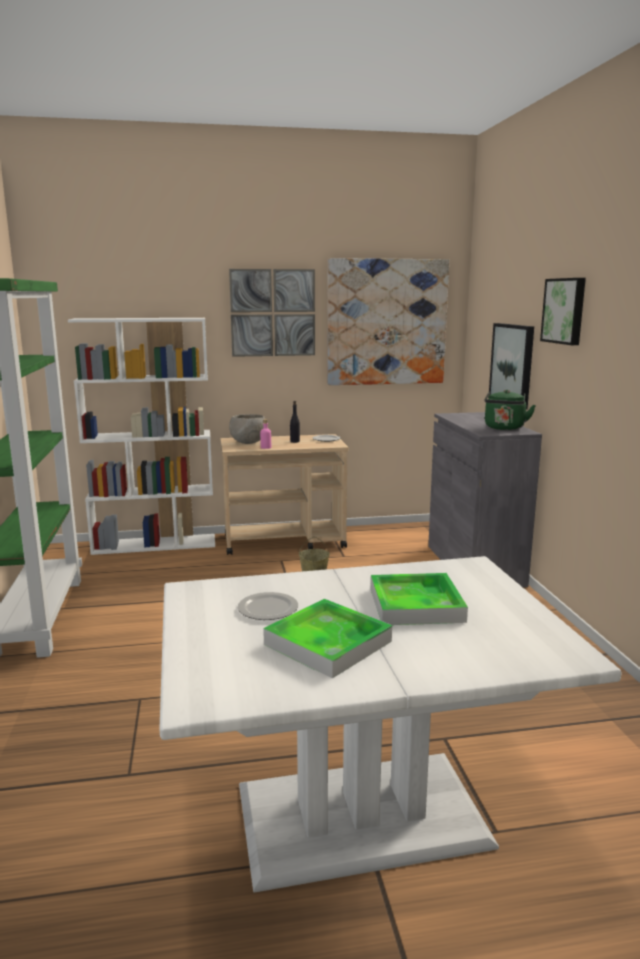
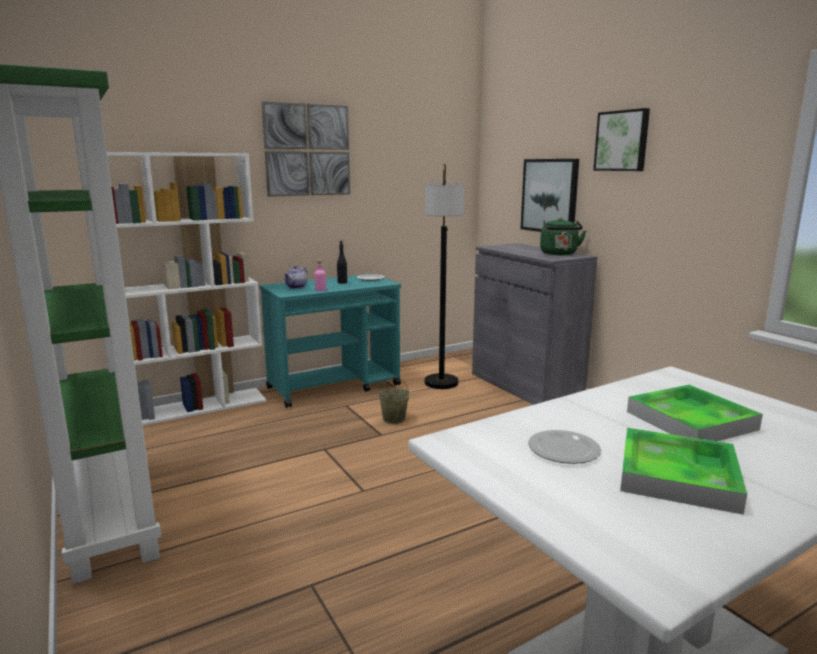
camera: 20 degrees left, 0 degrees up
beige cart [221,434,349,555] -> turquoise cart [259,274,401,408]
grey bowl [229,414,265,444] -> teapot [284,265,308,289]
picture [327,258,449,385] -> none
none -> floor lamp [425,164,464,389]

